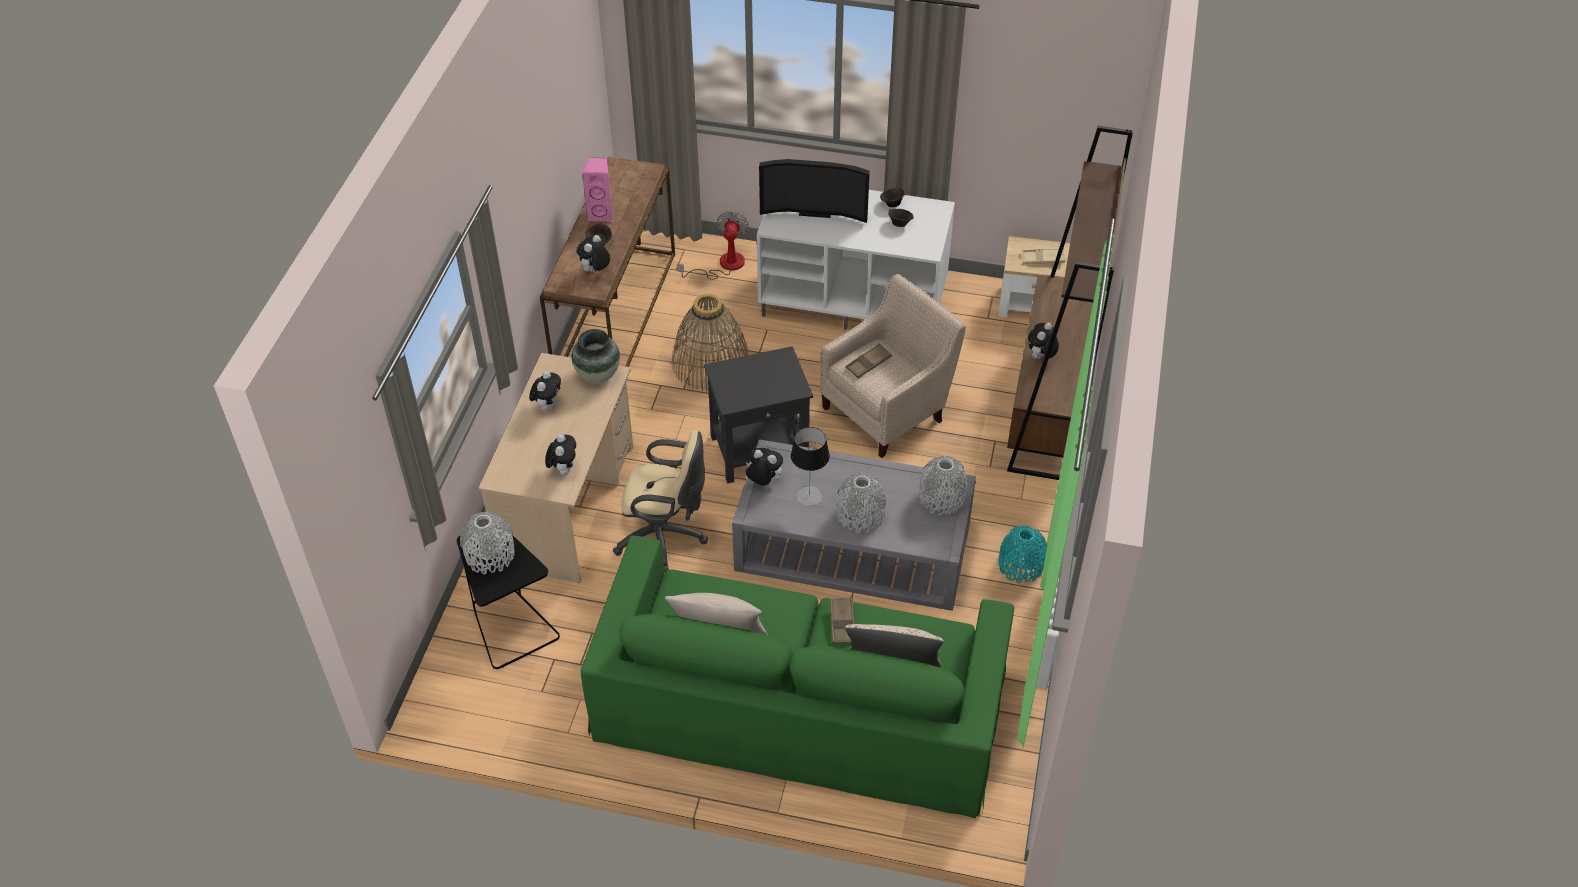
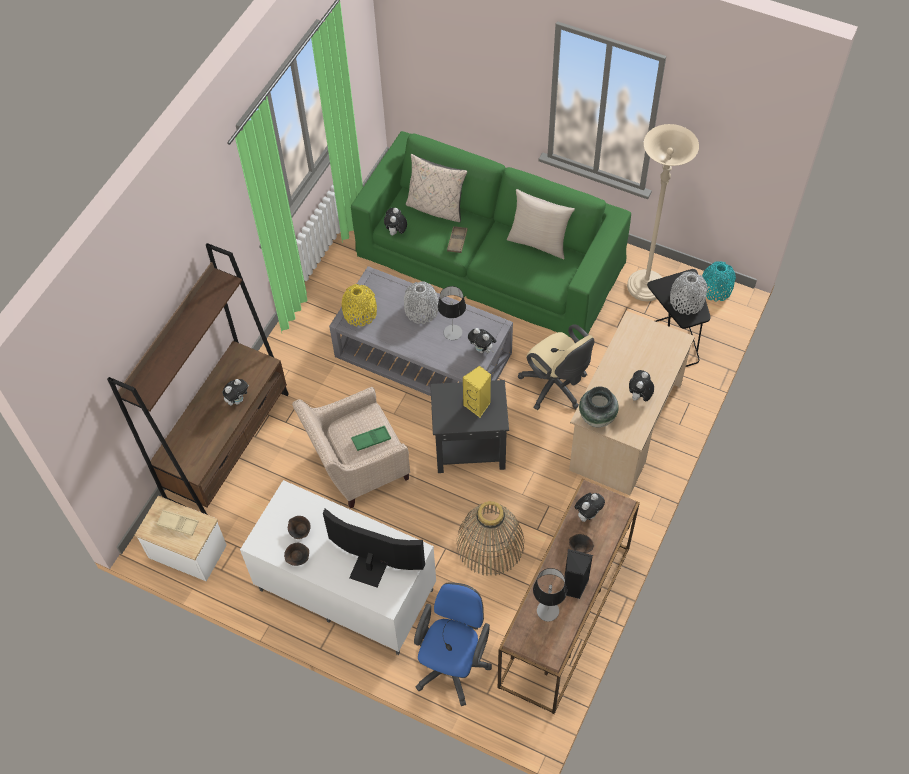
camera: 165 degrees left, 10 degrees up
plush toy [545,434,576,475] -> plush toy moved to [384,208,407,237]
pink speaker [582,157,613,222] -> black speaker [564,549,593,599]
beige office chair [613,430,708,573] -> beige office chair turned 150 degrees counterclockwise [518,324,595,410]
fan [677,211,749,280] -> blue office chair [414,582,492,706]
brown tray [846,344,892,378] -> green tray [351,426,391,451]
grey vase [919,456,968,515] -> yellow vase [342,284,377,326]
turquoise vase [999,526,1047,583] -> turquoise vase moved to [702,261,736,302]
none -> yellow speaker [463,366,491,418]
none -> table lamp [533,568,567,621]
none -> beige floor lamp [627,124,699,301]

